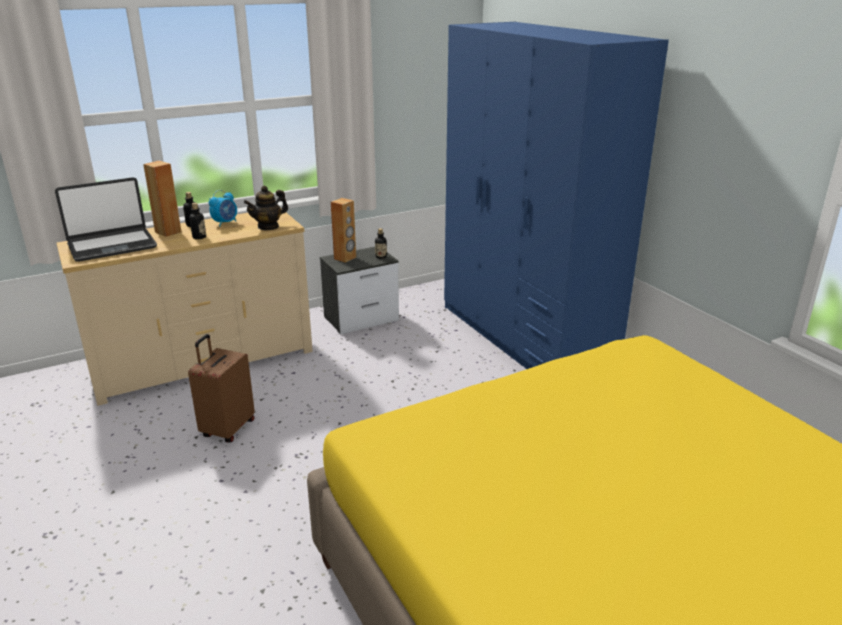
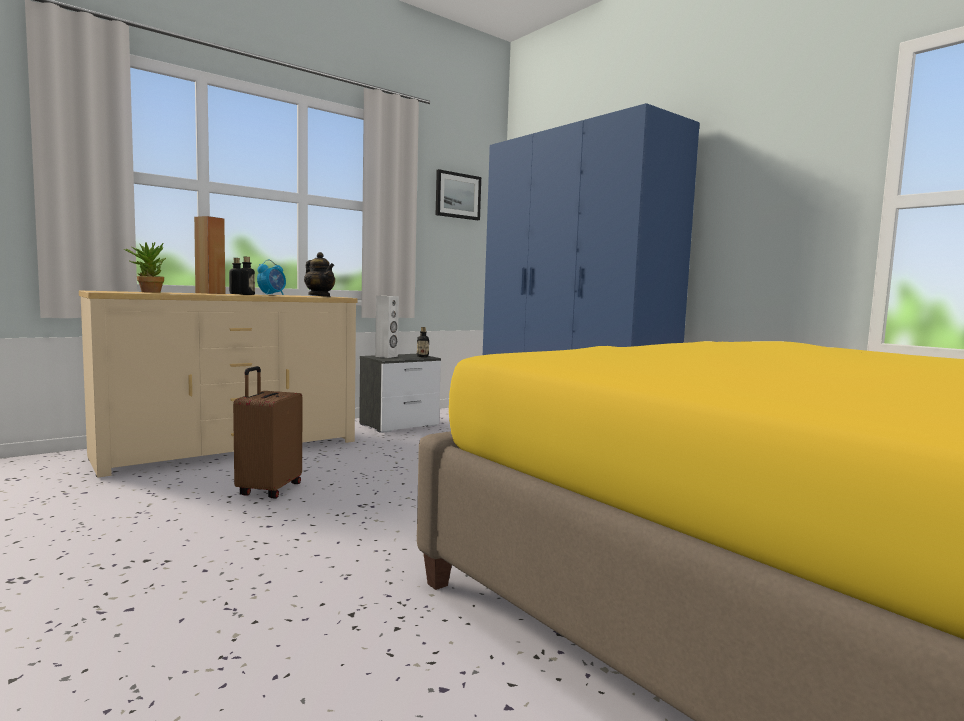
camera: 10 degrees left, 20 degrees down
laptop [55,177,157,262] -> potted plant [124,242,166,293]
teapot [244,185,288,231] -> teapot turned 90 degrees counterclockwise [304,252,335,297]
brown speaker [331,198,356,263] -> white speaker [375,296,399,358]
none -> picture [436,169,481,220]

